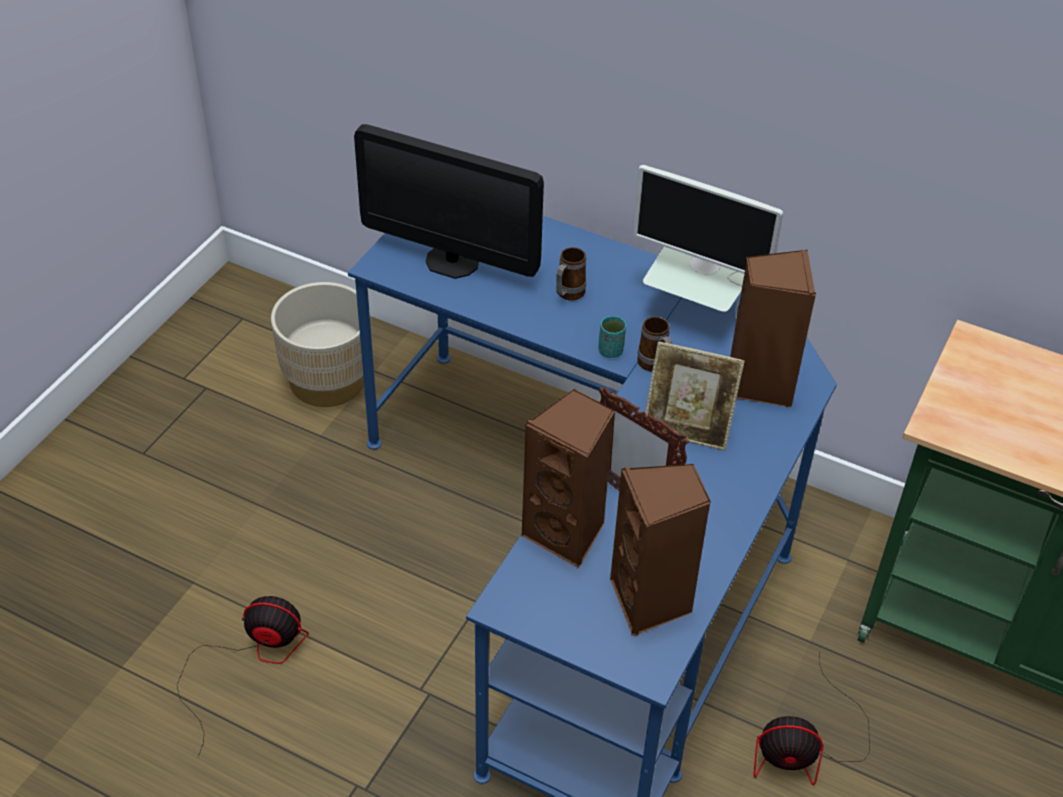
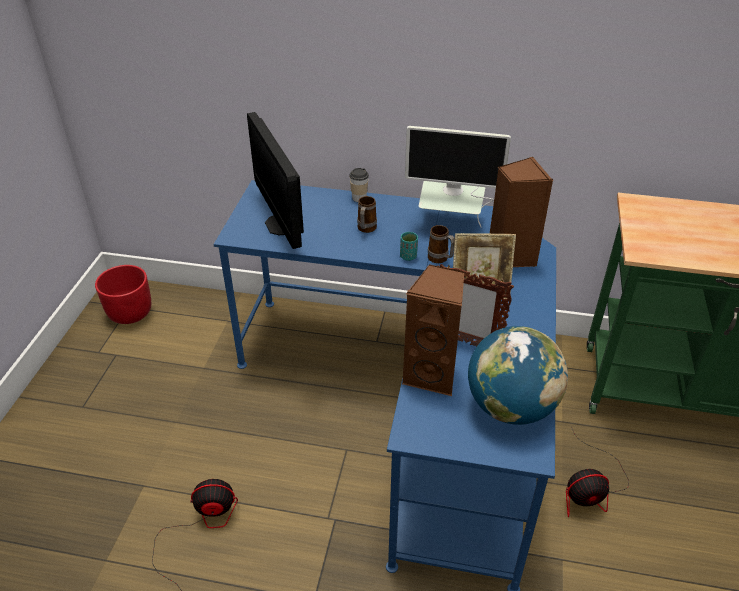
camera: 15 degrees left, 5 degrees down
beige planter [271,282,372,407] -> none
monitor [354,124,544,279] -> monitor turned 60 degrees clockwise [247,112,304,249]
brown speaker [610,464,711,636] -> globe [468,326,568,425]
none -> red planter [95,265,151,324]
none -> cup [349,168,369,202]

